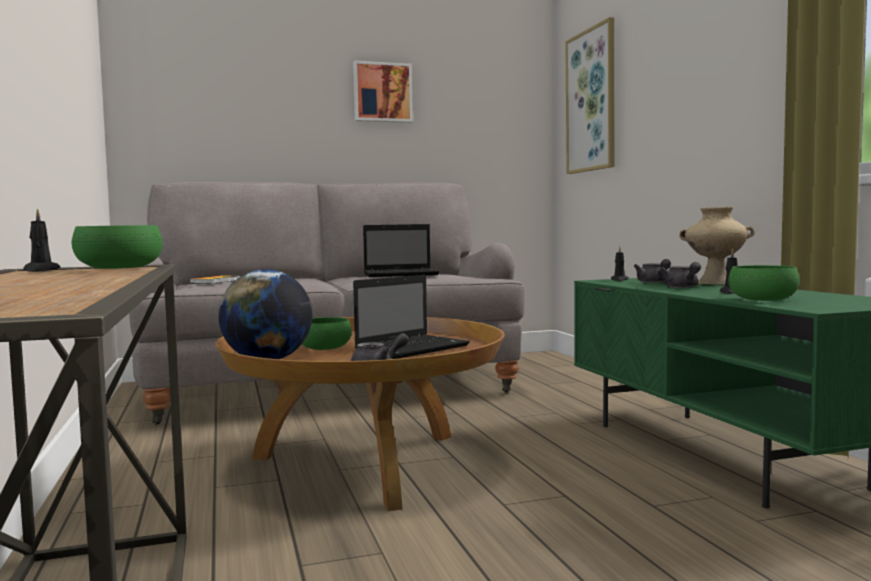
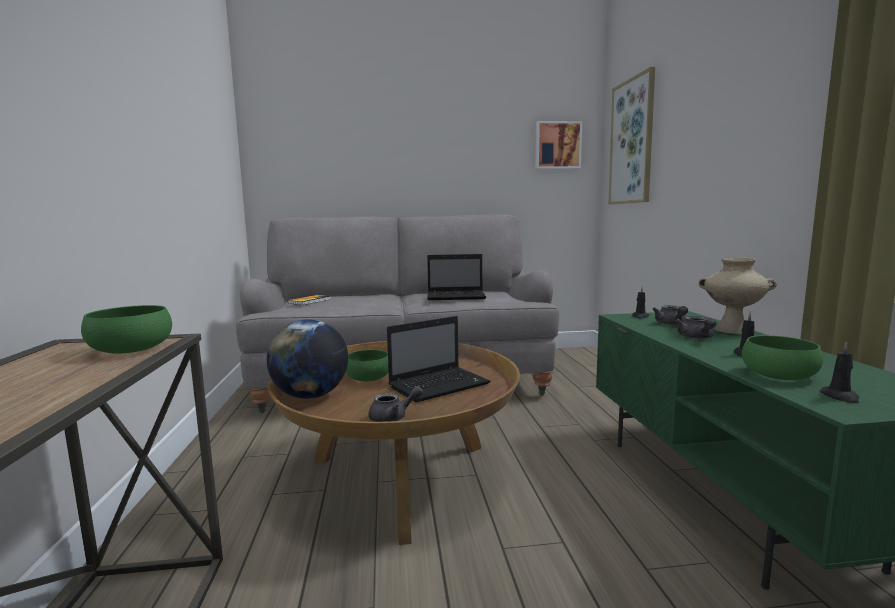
camera: 10 degrees right, 5 degrees up
black candle [23,208,61,272] -> black candle moved to [819,341,859,403]
picture [353,61,413,123] -> picture moved to [535,121,582,169]

